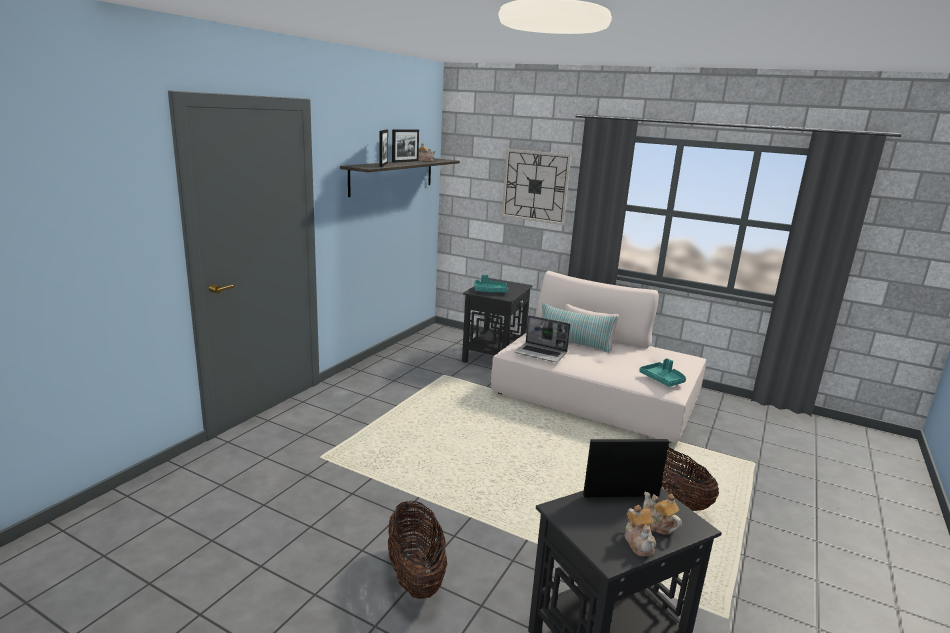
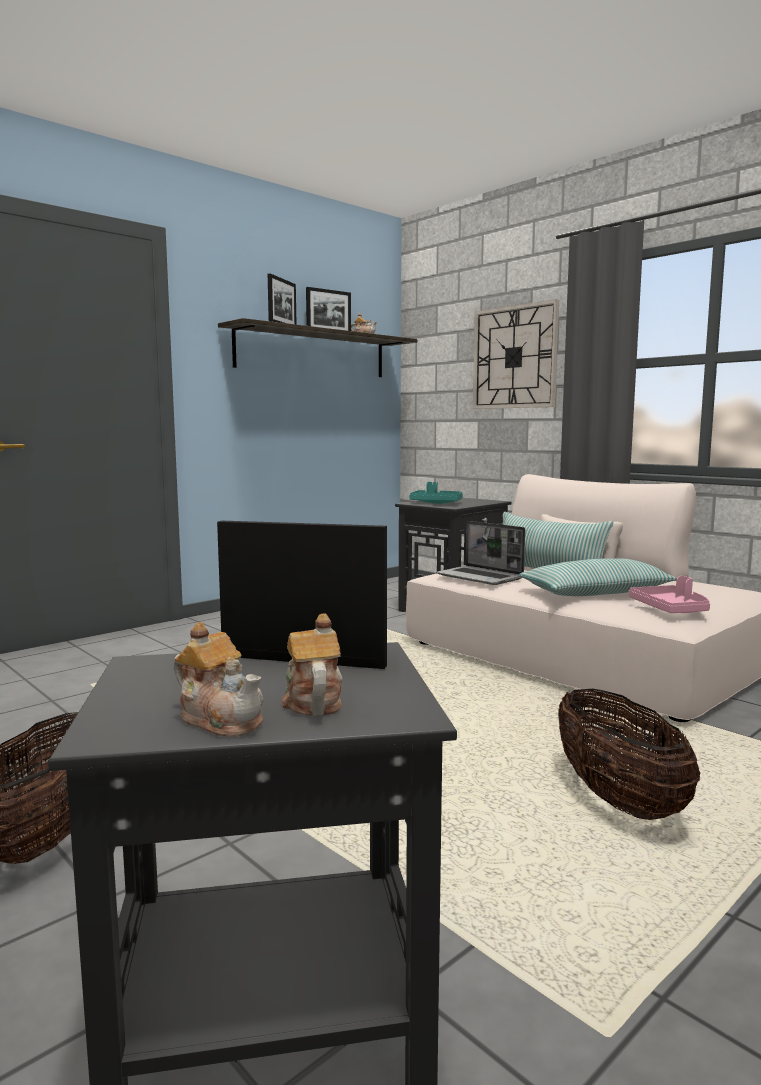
camera: 20 degrees right, 10 degrees down
teapot [624,505,656,557] -> teapot turned 60 degrees counterclockwise [174,622,263,737]
turquoise tray [639,358,686,387] -> pink tray [629,576,710,613]
none -> pillow [519,558,677,596]

